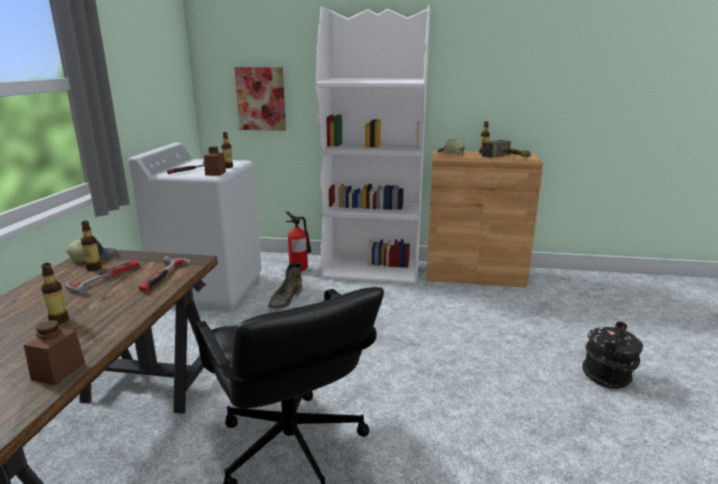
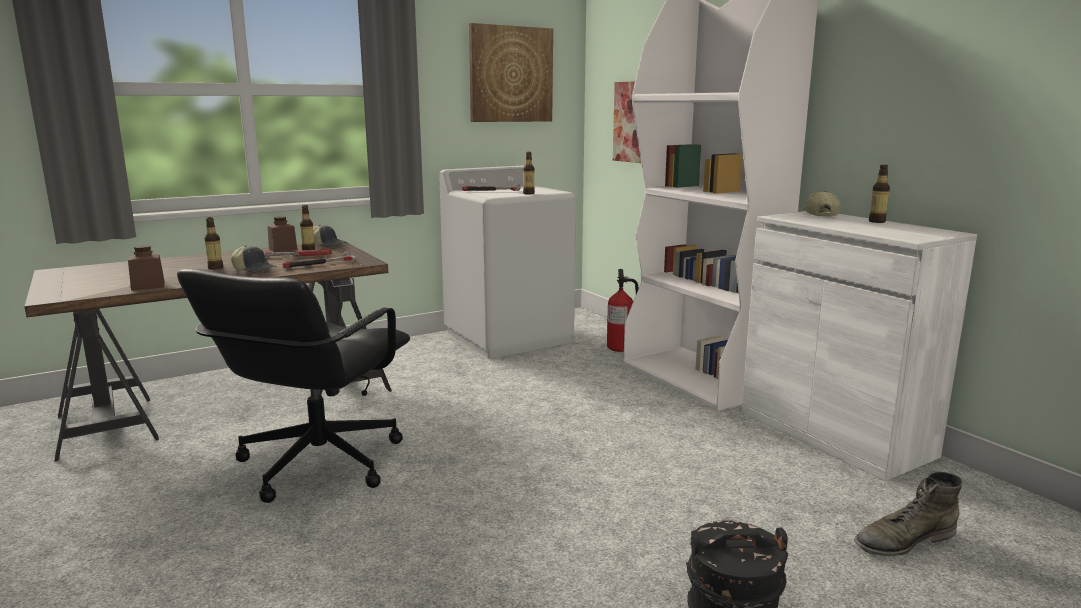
camera: 50 degrees right, 5 degrees down
brown jar [204,146,226,176] -> brown jar moved to [268,216,298,252]
green boot [268,263,302,310] -> green boot moved to [854,471,963,557]
brown cabinet [426,151,543,287] -> white cabinet [742,211,977,481]
hammer [482,140,531,158] -> none
none -> cap [231,245,277,274]
none -> picture [469,23,553,122]

